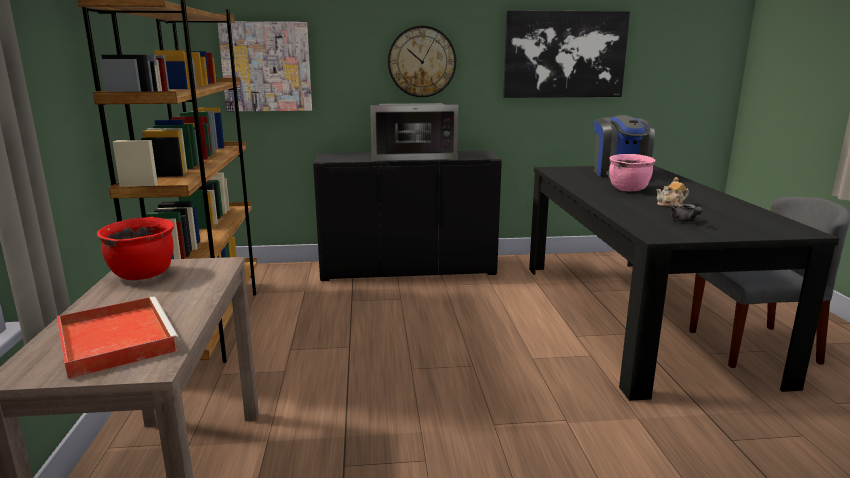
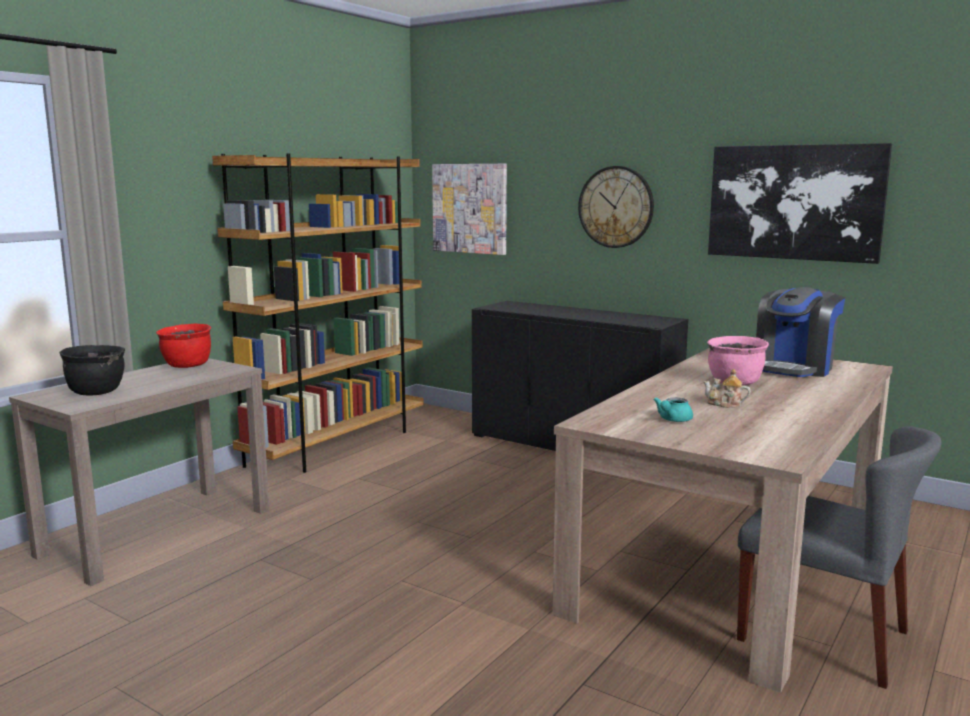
camera: 40 degrees right, 5 degrees down
red tray [57,297,180,379] -> black cooking pot [59,345,125,396]
microwave [370,103,459,161] -> none
black dining table [529,165,839,401] -> beige dining table [552,348,893,693]
grey teapot [671,204,703,223] -> turquoise teapot [653,397,693,422]

